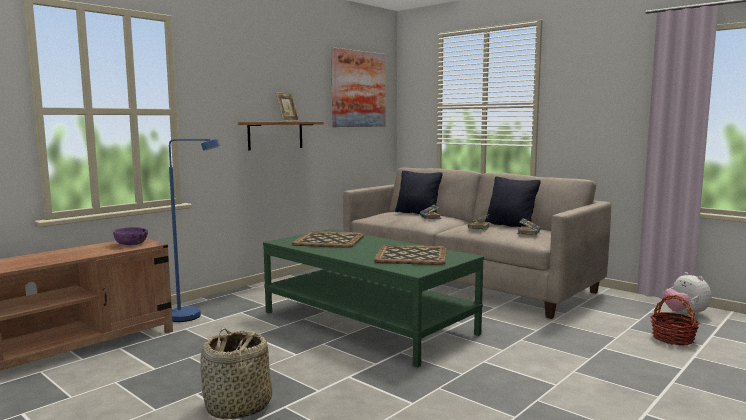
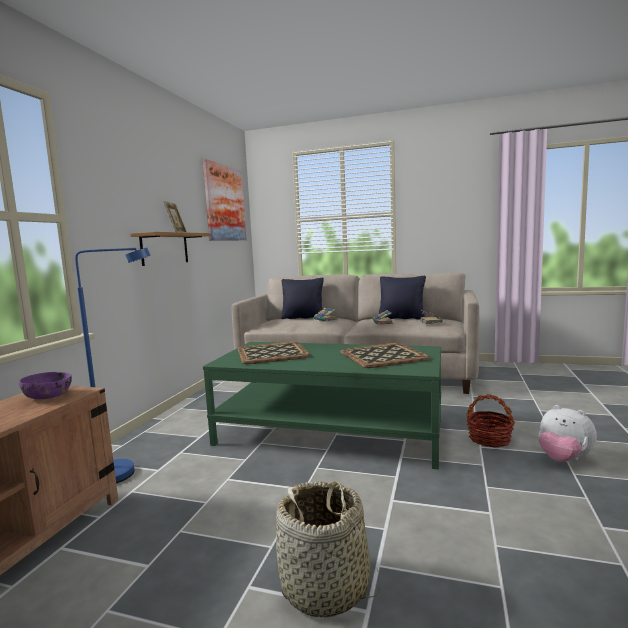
camera: 25 degrees left, 0 degrees up
basket [651,295,700,345] -> basket moved to [467,394,515,447]
plush toy [663,272,711,316] -> plush toy moved to [538,405,597,462]

